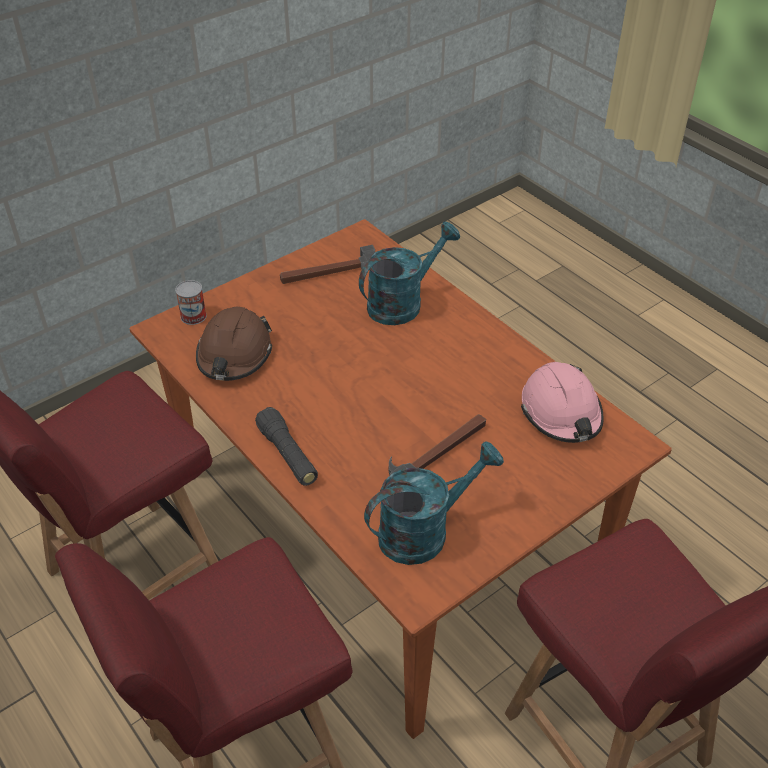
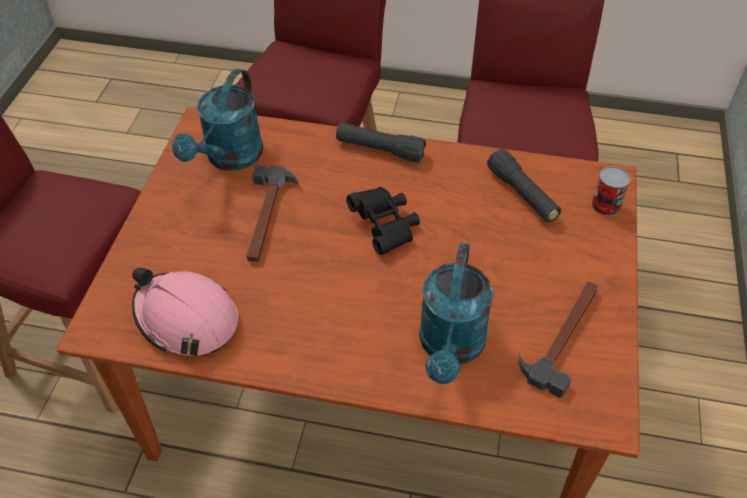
camera: 140 degrees right, 5 degrees up
brown hard hat [196,307,272,381] -> black flashlight [487,149,561,222]
none -> black binoculars [346,187,420,255]

